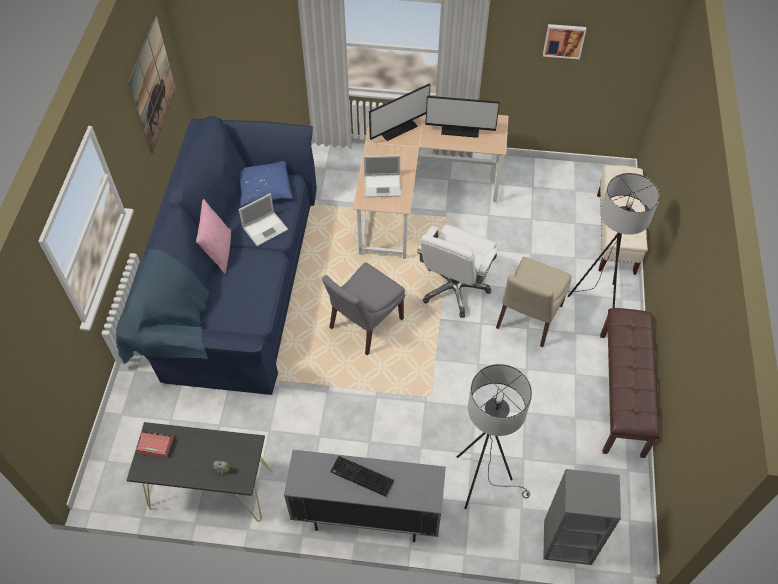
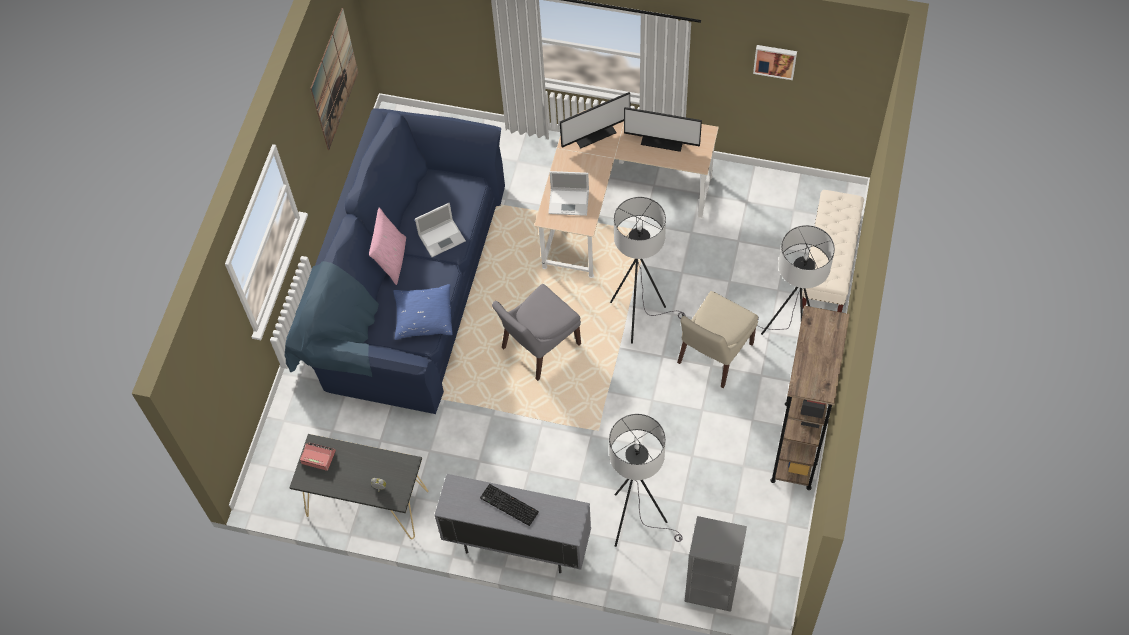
camera: 10 degrees right, 5 degrees up
blue pillow [239,161,293,206] -> blue pillow moved to [393,284,453,340]
white office chair [417,224,498,318] -> grey floor lamp [610,197,685,344]
brown bench [600,308,660,458] -> brown bookcase [770,306,850,490]

